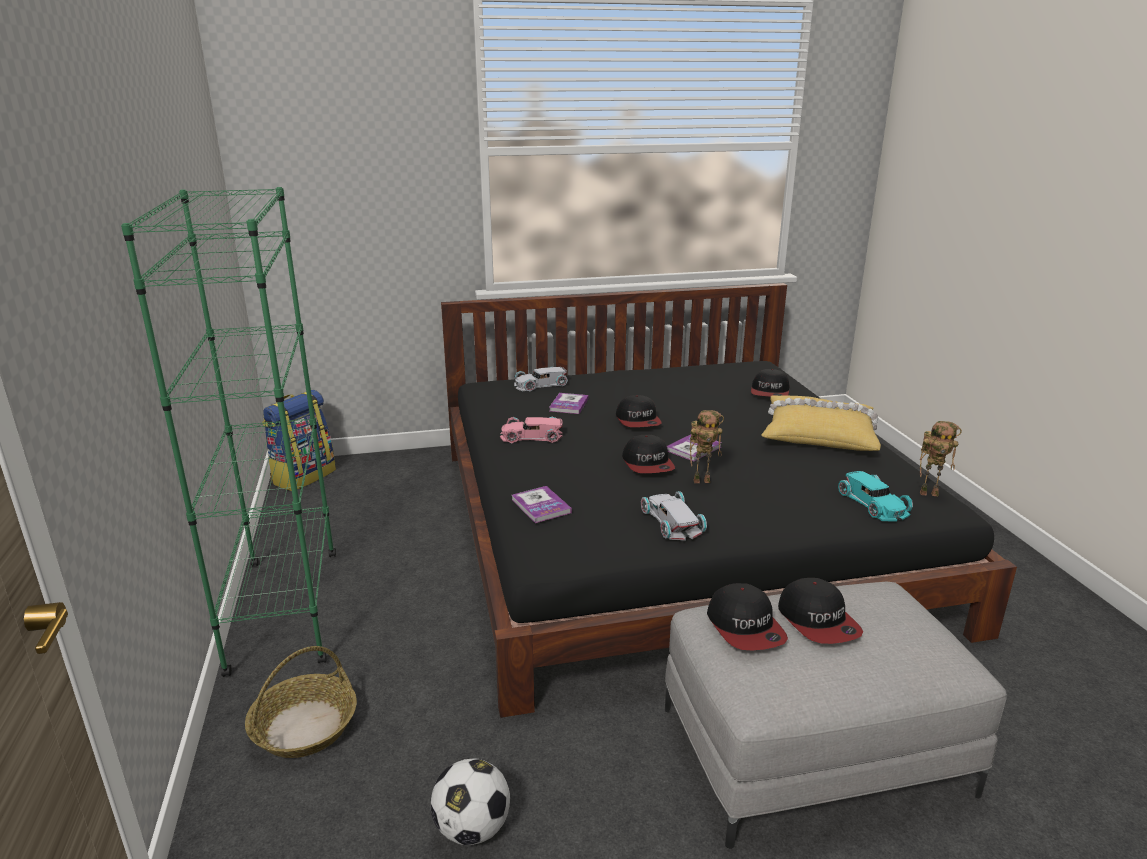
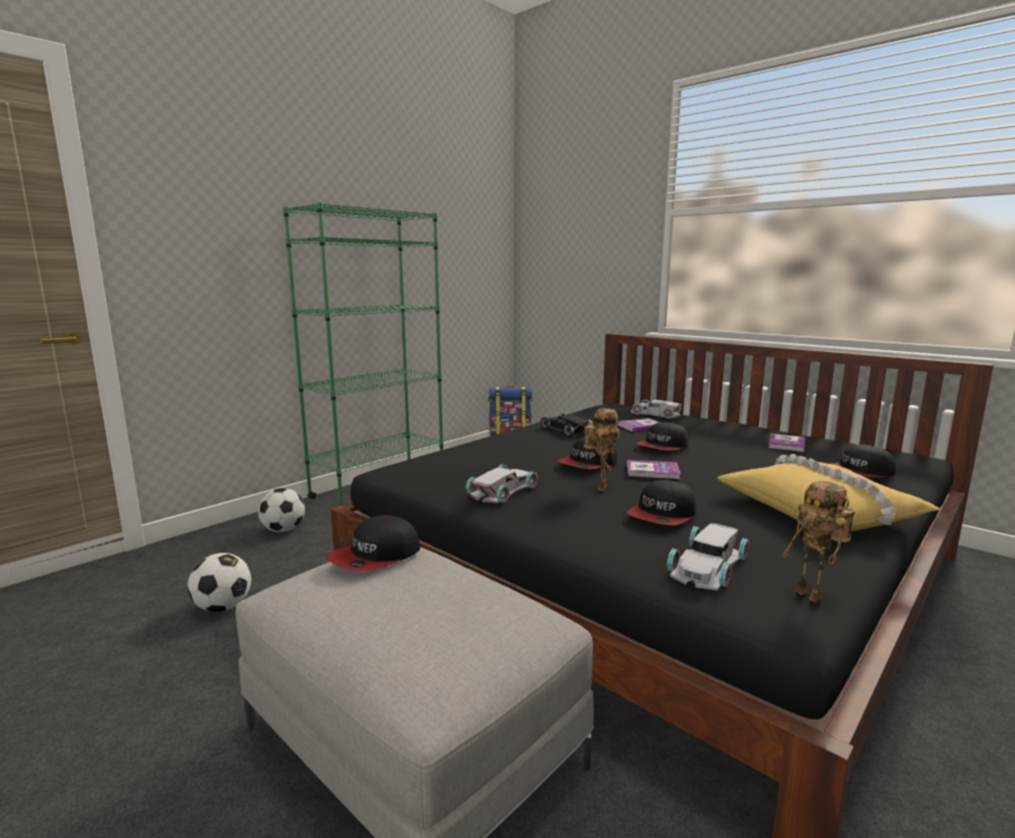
camera: 55 degrees right, 10 degrees down
basket [245,646,357,758] -> football [258,488,305,532]
pink toy car [500,416,563,443] -> black toy car [540,413,593,437]
book [512,486,572,523] -> book moved to [768,433,805,452]
toy robot [689,410,724,483] -> toy robot turned 120 degrees counterclockwise [584,408,620,491]
cap [778,578,863,644] -> cap moved to [626,480,696,525]
turquoise toy car [838,471,913,521] -> white toy car [667,523,749,591]

